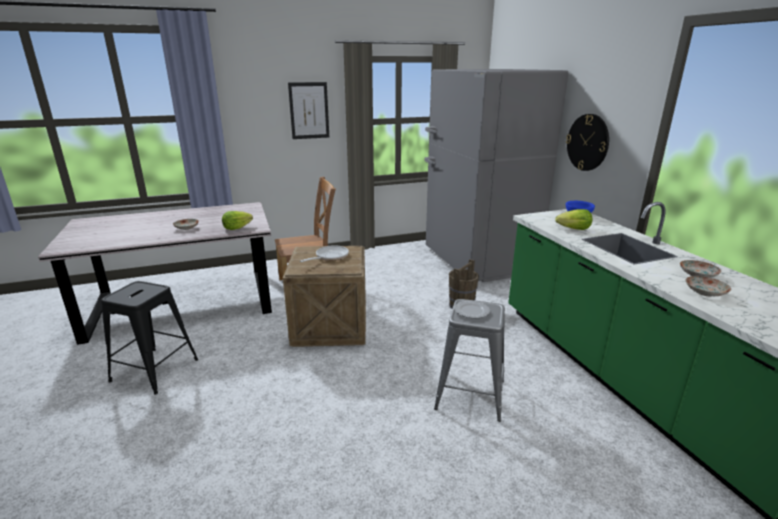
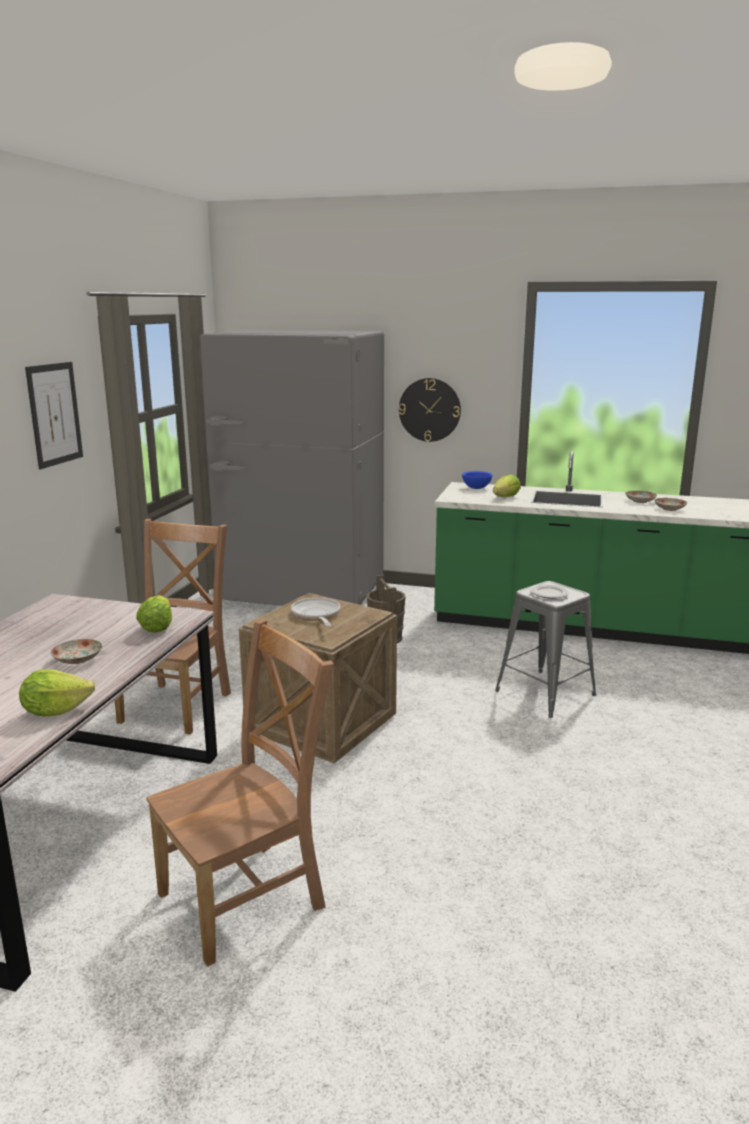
camera: 55 degrees left, 5 degrees down
black stool [101,281,198,395] -> brown chair [146,619,334,967]
none -> lettuce [19,669,95,716]

